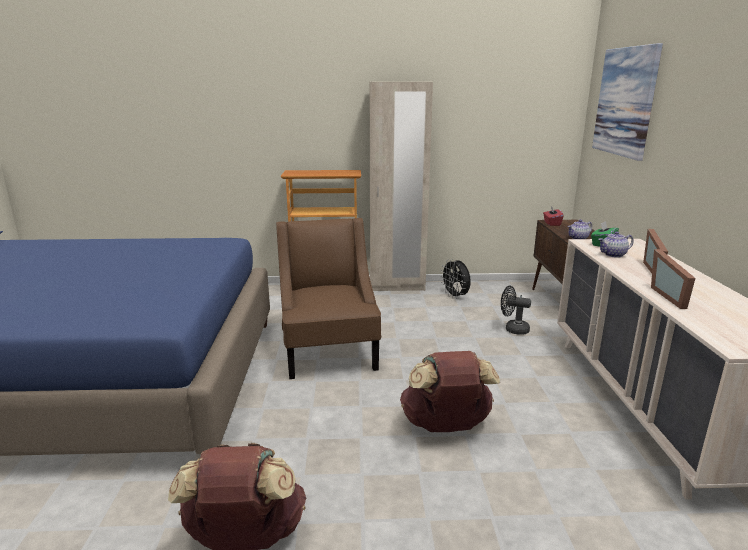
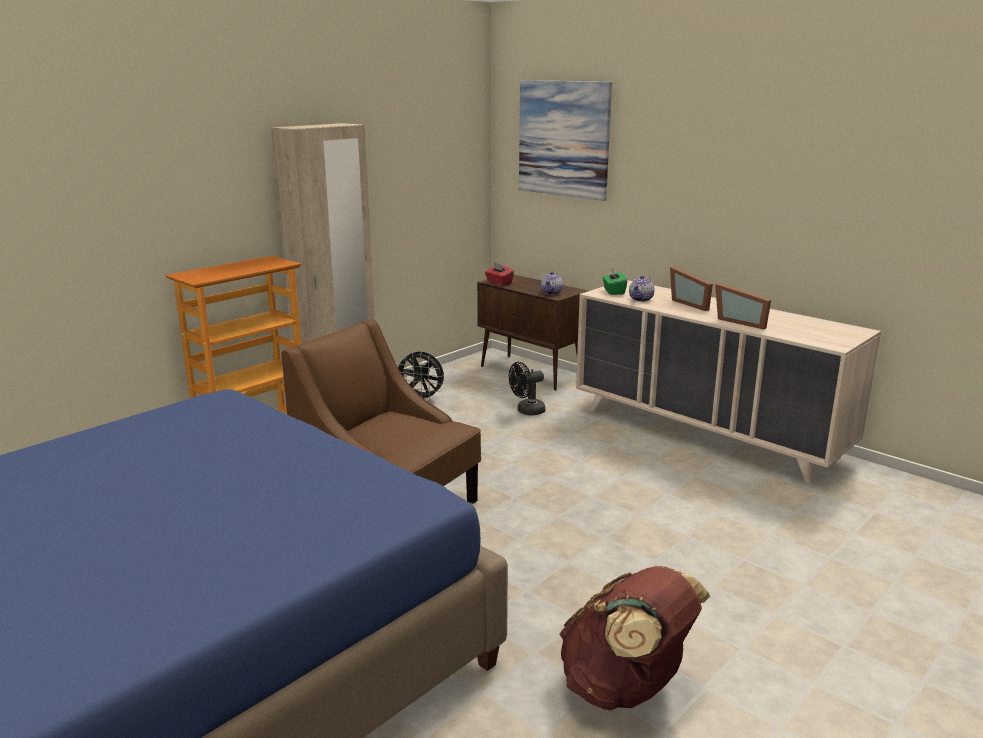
camera: 45 degrees left, 0 degrees up
brown backpack [400,351,500,432] -> none

